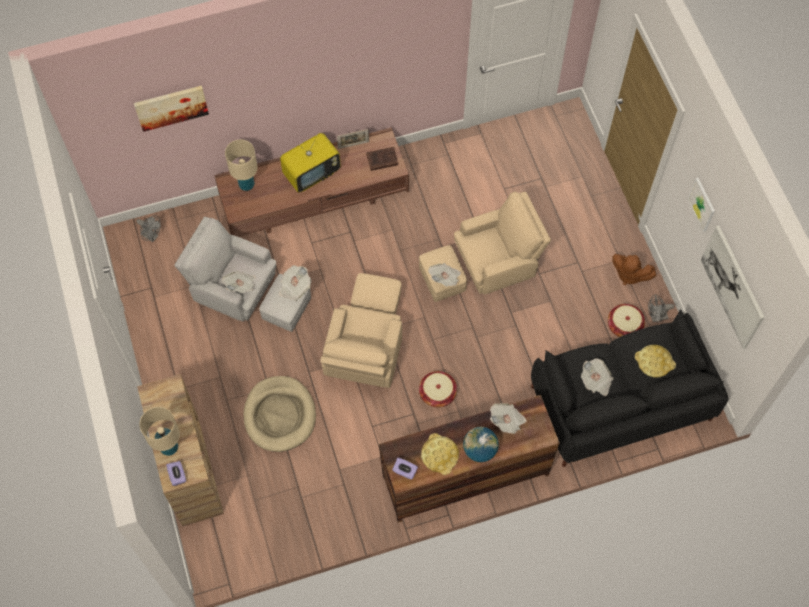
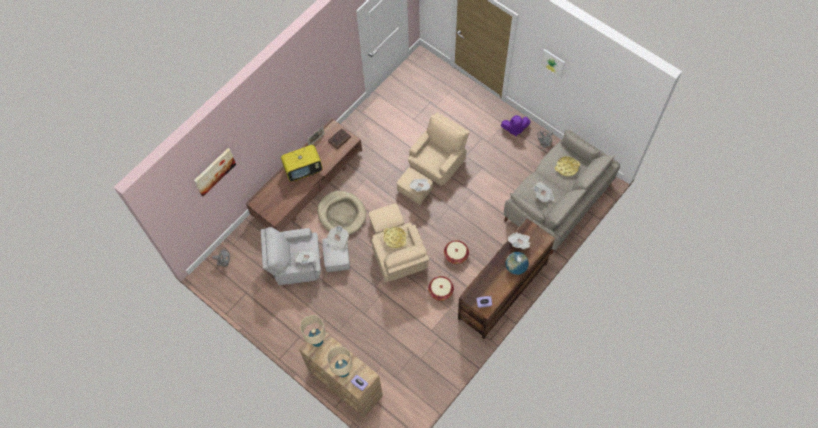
camera: 30 degrees left, 0 degrees up
beige table lamp [225,140,258,191] -> beige table lamp moved to [300,315,326,347]
beige dog bed [244,376,316,452] -> beige dog bed moved to [317,191,366,235]
television [280,133,341,192] -> television turned 45 degrees clockwise [281,145,323,182]
yellow tray [421,433,459,475] -> yellow tray moved to [383,227,406,248]
black sofa [531,309,728,467] -> beige sofa [504,130,620,254]
basket [608,304,645,337] -> basket moved to [428,276,454,301]
brown plush toy [612,254,656,285] -> purple plush toy [501,115,531,136]
picture [701,226,765,349] -> none

